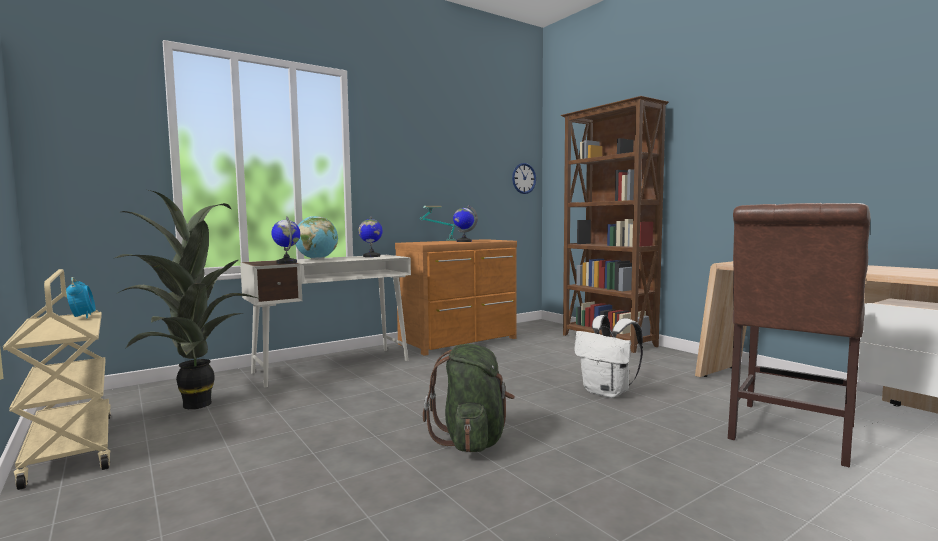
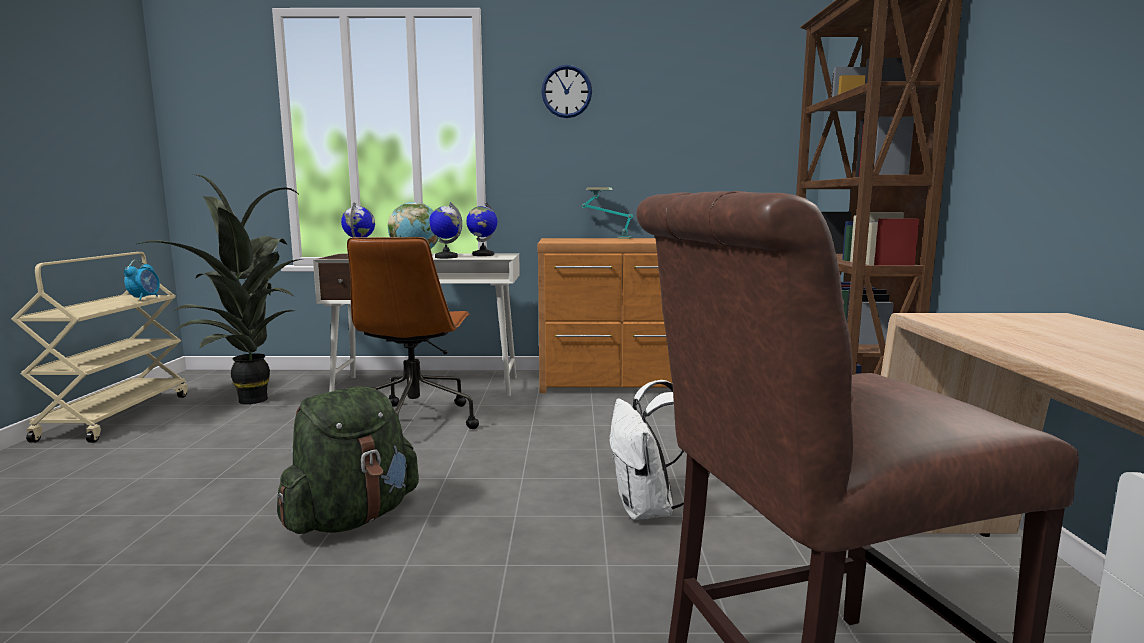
camera: 35 degrees right, 5 degrees up
globe [453,205,478,242] -> globe moved to [429,202,462,258]
wall clock [512,163,536,194] -> wall clock moved to [541,65,592,118]
none -> brown office chair [347,237,479,437]

